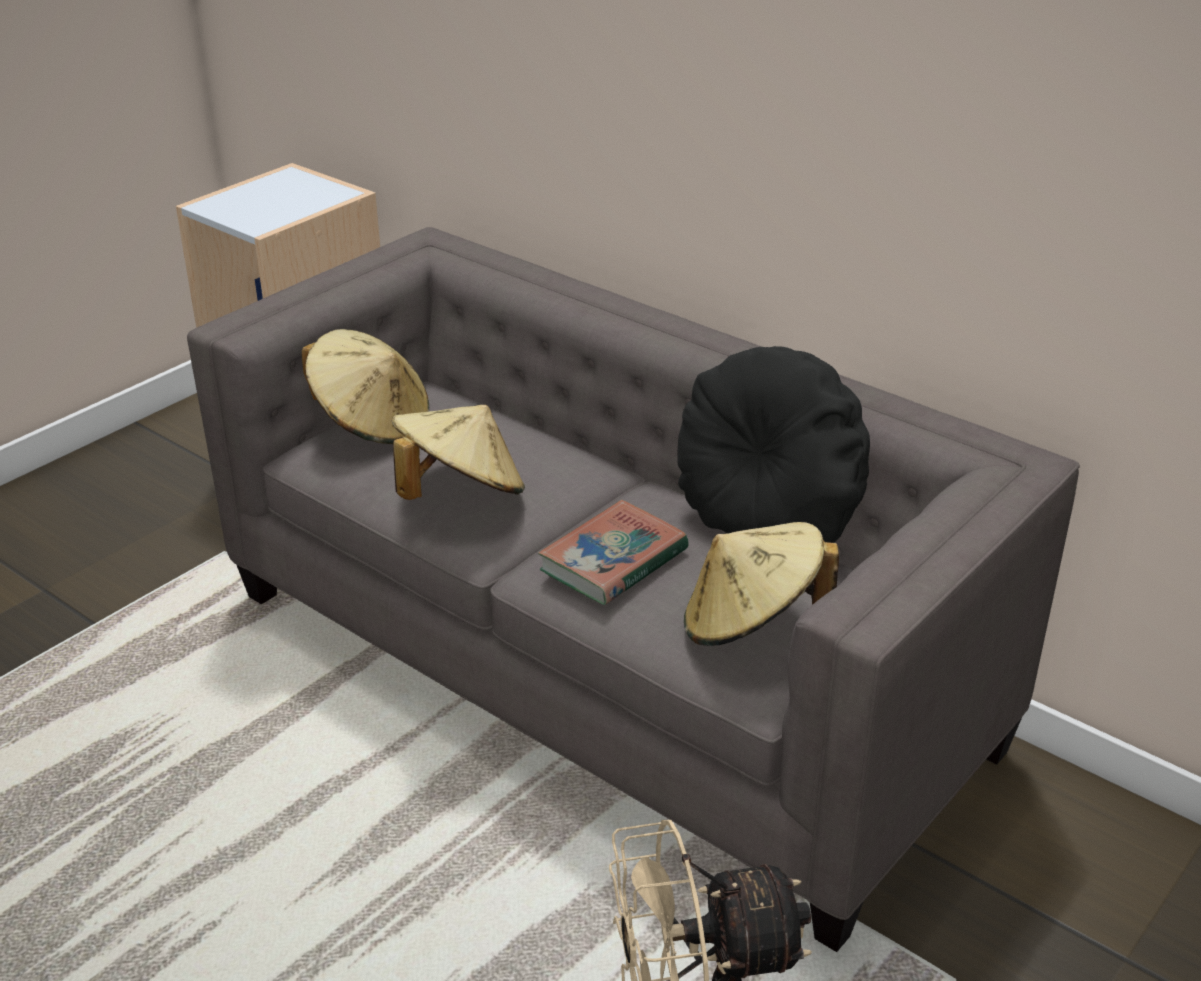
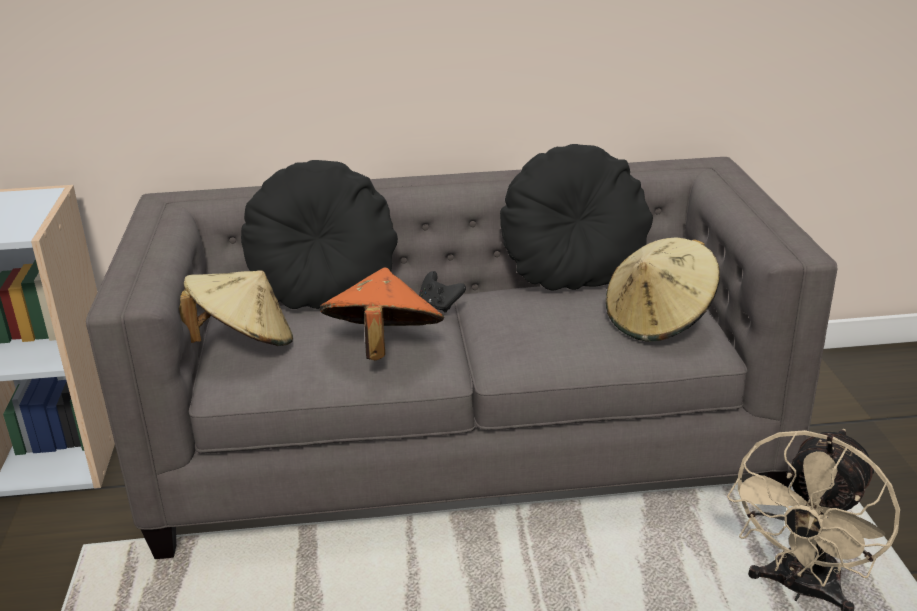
camera: 45 degrees left, 5 degrees down
beige hat [392,405,525,500] -> orange hat [320,267,444,360]
book [538,500,689,605] -> none
none -> black pillow [241,160,398,309]
none -> black game controller [419,271,466,313]

